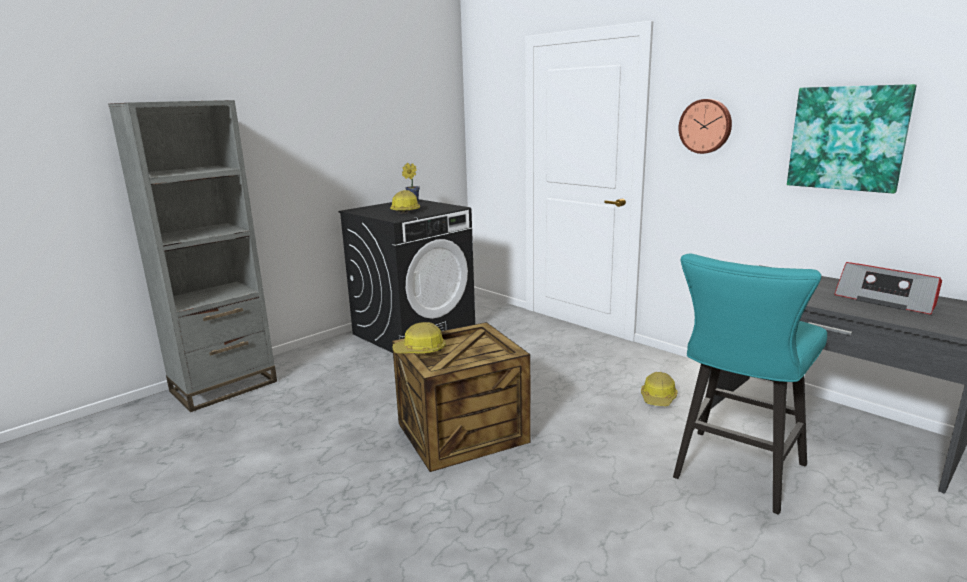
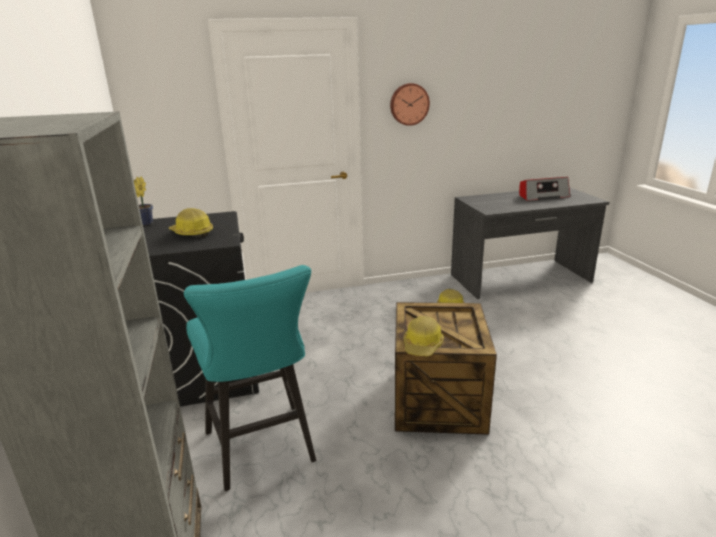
camera: 60 degrees left, 5 degrees up
turquoise stool [673,254,827,515] -> turquoise stool moved to [184,265,316,491]
picture [787,84,917,194] -> none

